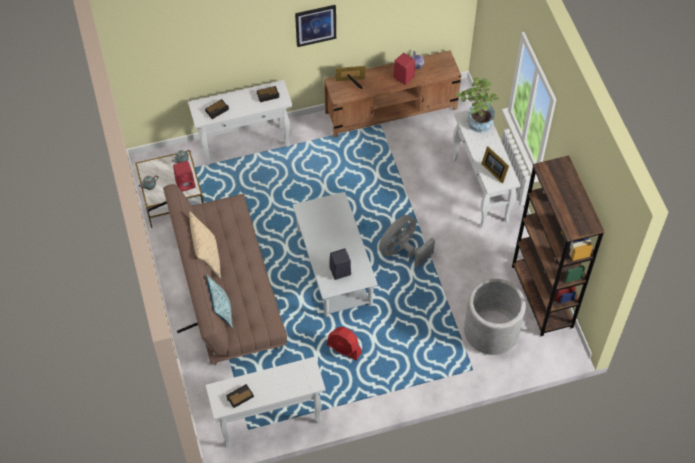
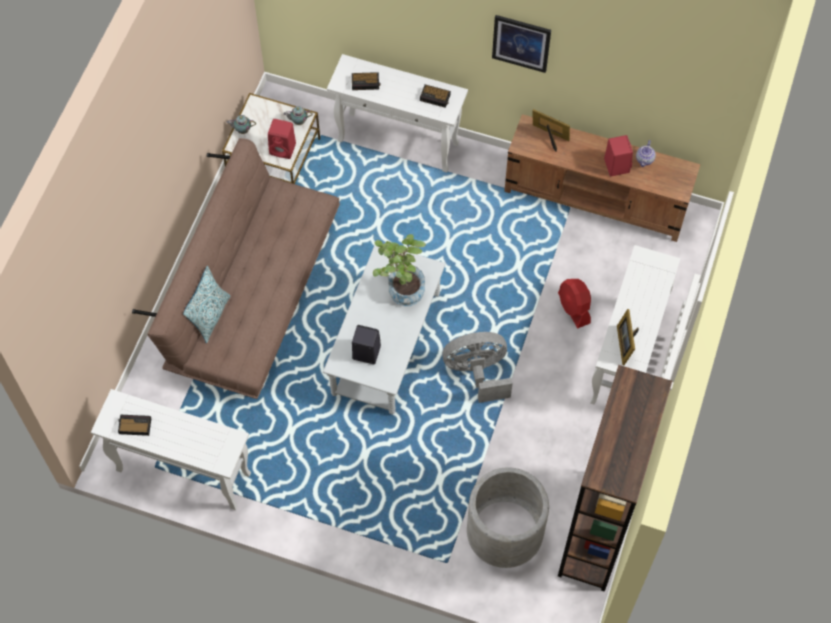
camera: 35 degrees right, 5 degrees up
beige pillow [189,212,221,278] -> none
red fan [327,327,362,361] -> red fan moved to [558,279,591,328]
potted plant [456,77,499,133] -> potted plant moved to [373,234,426,306]

